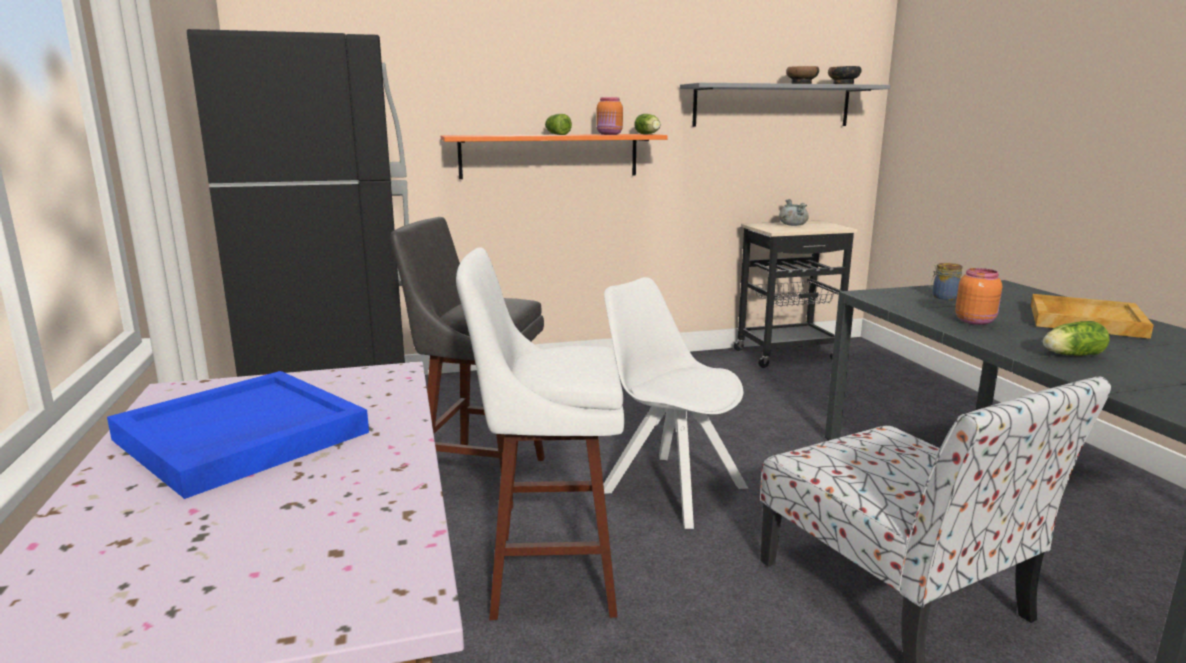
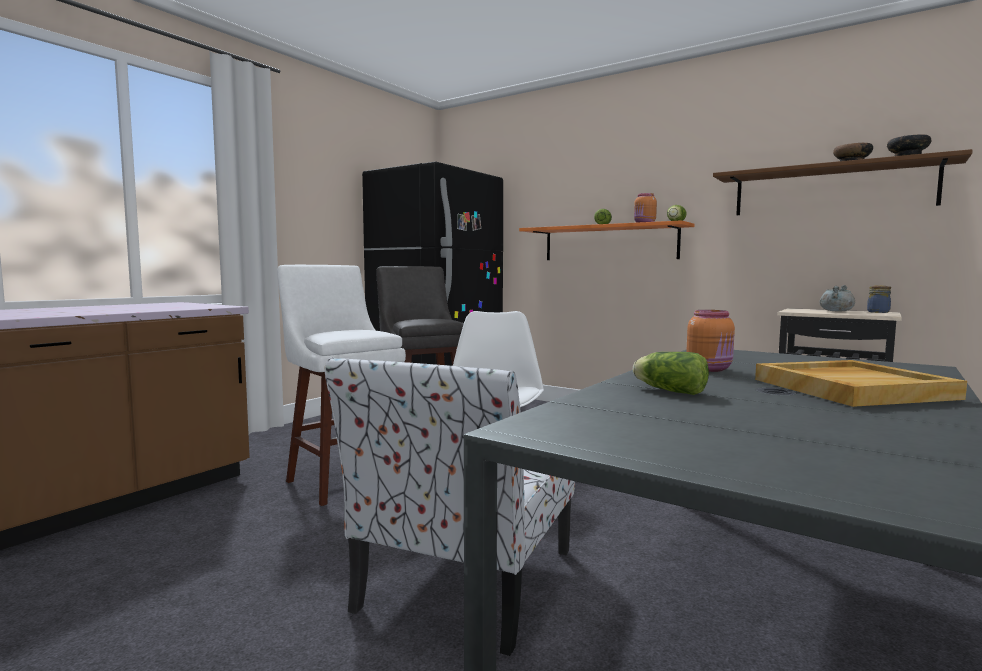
camera: 50 degrees right, 10 degrees down
blue tray [107,371,369,499] -> none
grey shelf [680,83,890,127] -> brown shelf [713,149,973,215]
jar [931,263,963,300] -> jar moved to [867,286,891,313]

